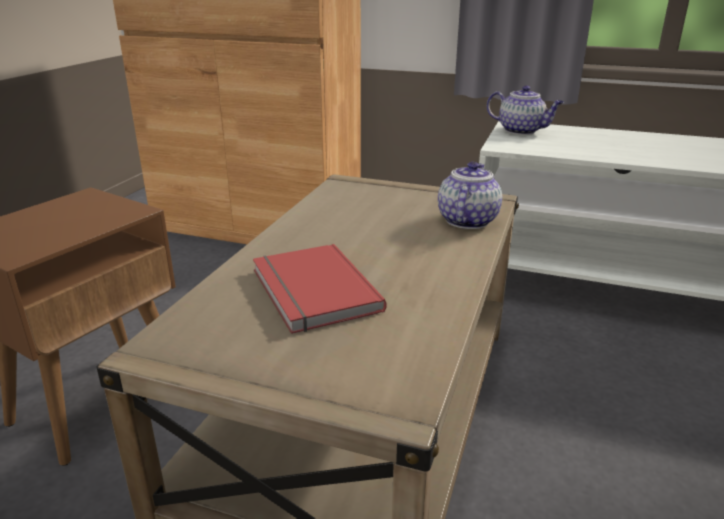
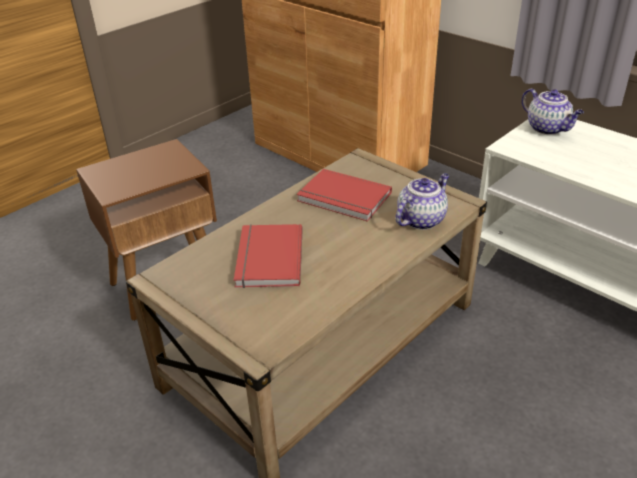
camera: 25 degrees right, 10 degrees up
none -> red book [297,169,392,222]

